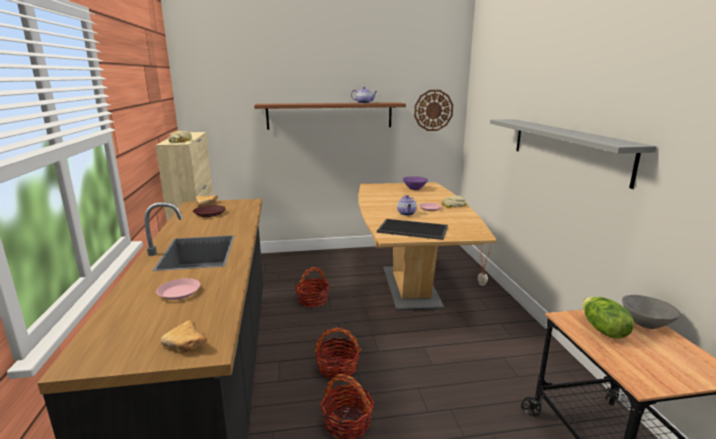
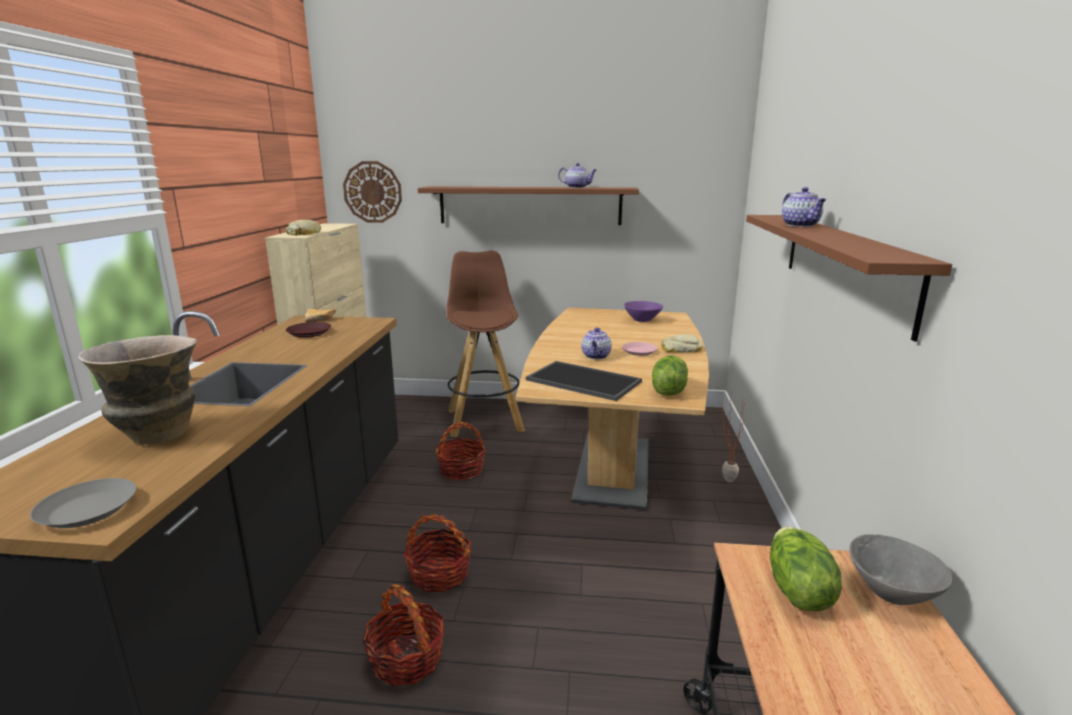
camera: 15 degrees right, 0 degrees up
pink plate [156,278,201,300] -> vase [78,335,197,445]
bread [161,320,207,353] -> grey plate [30,478,136,528]
wall clock [414,90,453,131] -> wall clock moved to [343,161,402,223]
grey shelf [490,119,657,189] -> brown shelf [746,215,952,342]
none -> brown stool [446,250,525,437]
none -> lettuce [652,356,688,396]
none -> teapot [782,187,826,227]

